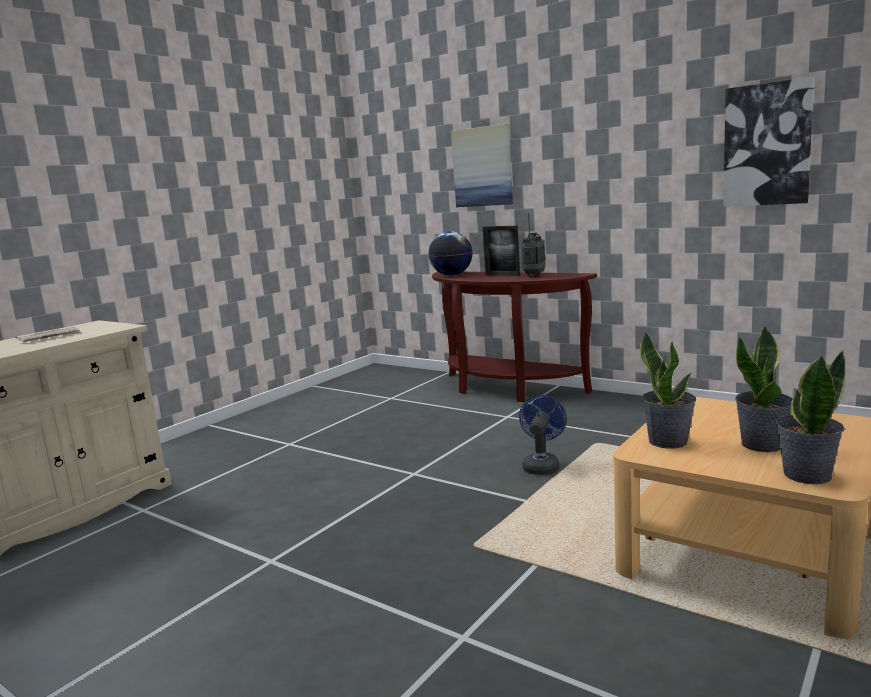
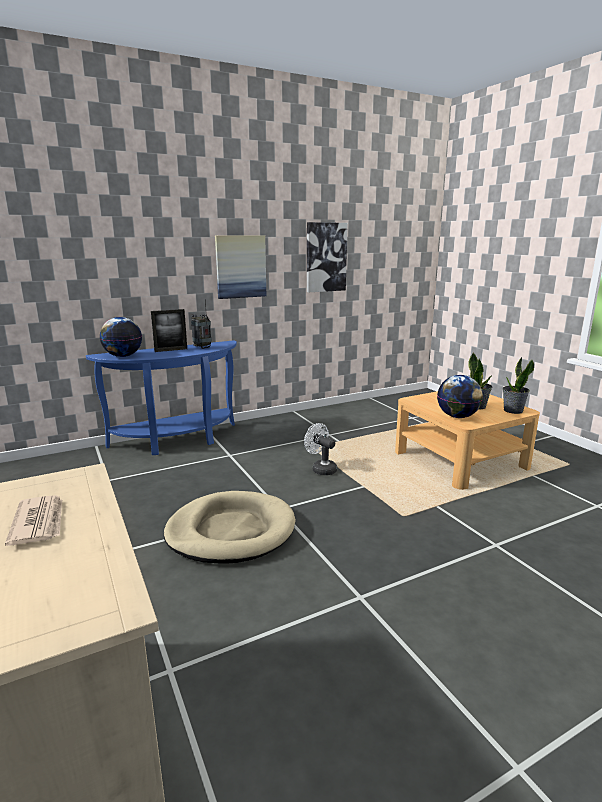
camera: 65 degrees left, 5 degrees up
brown console table [432,272,597,402] -> blue console table [86,340,237,455]
picture [451,124,513,207] -> picture moved to [215,236,266,299]
blue fan [519,395,567,475] -> white fan [304,423,337,475]
potted plant [640,331,696,449] -> globe [437,375,483,418]
none -> beige dog bed [164,491,296,563]

